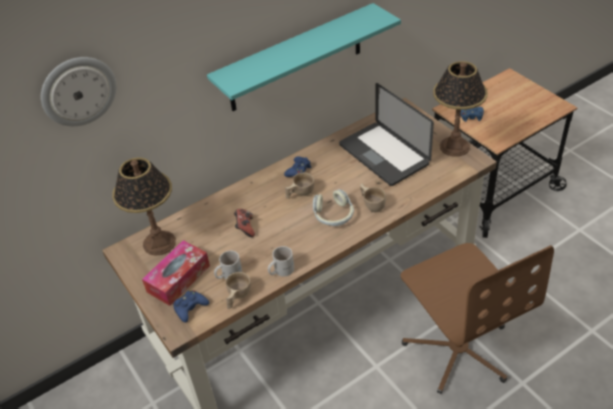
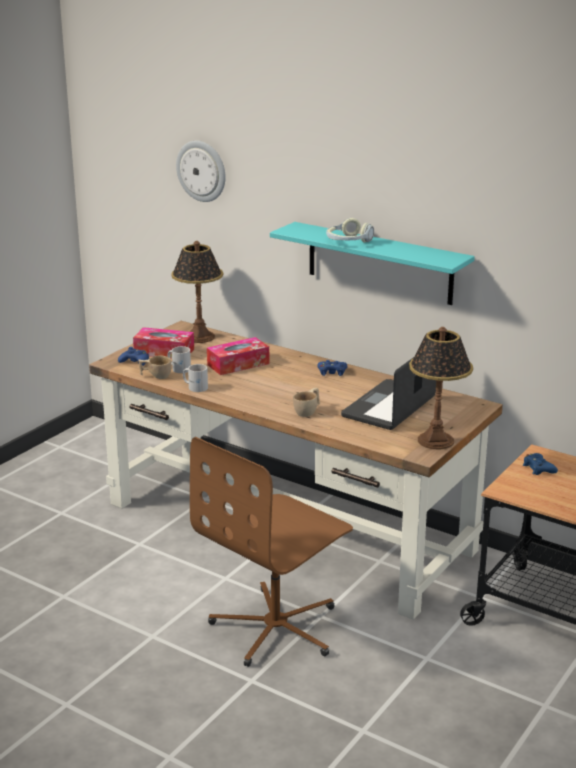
camera: 65 degrees right, 20 degrees down
game controller [234,209,255,237] -> tissue box [207,337,269,375]
beige cup [285,173,314,199] -> none
headphones [313,189,354,226] -> headphones moved to [326,218,374,242]

